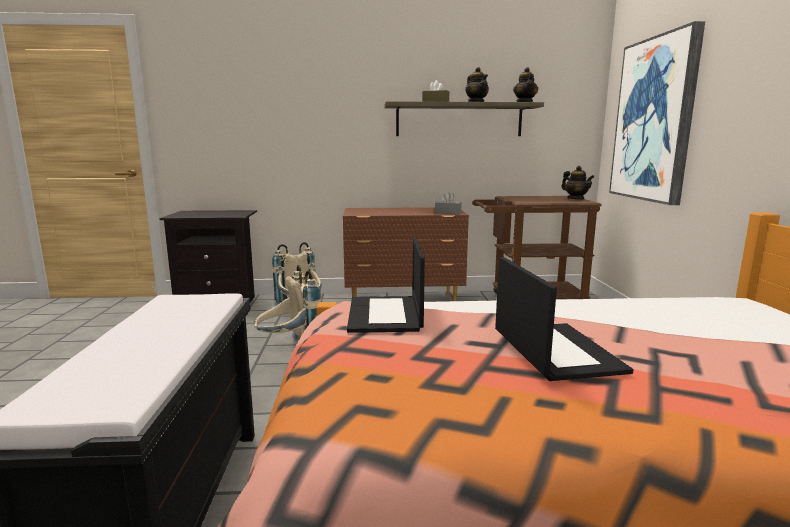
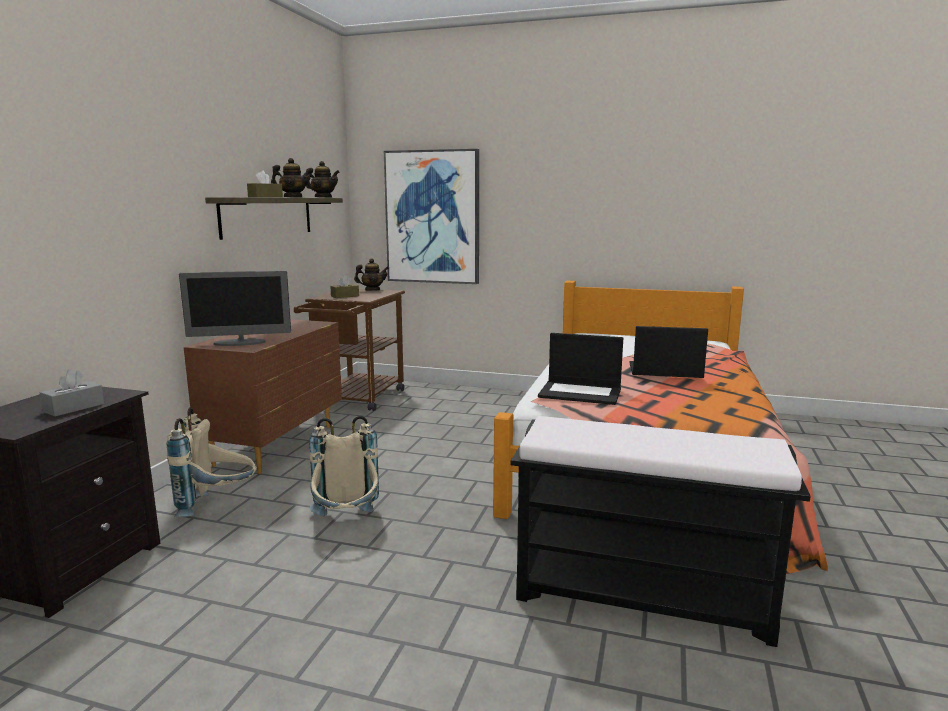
camera: 70 degrees left, 0 degrees up
grey tissue box [435,192,462,214] -> grey tissue box moved to [40,369,104,417]
none -> monitor [179,271,291,346]
none -> brown tissue box [330,275,359,298]

